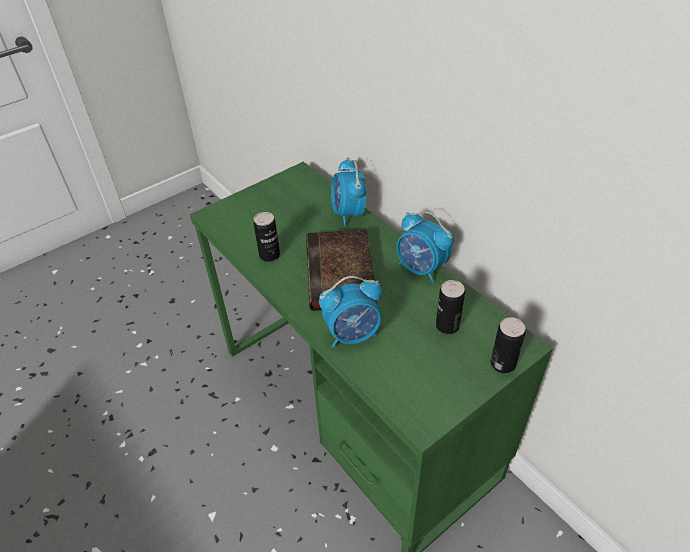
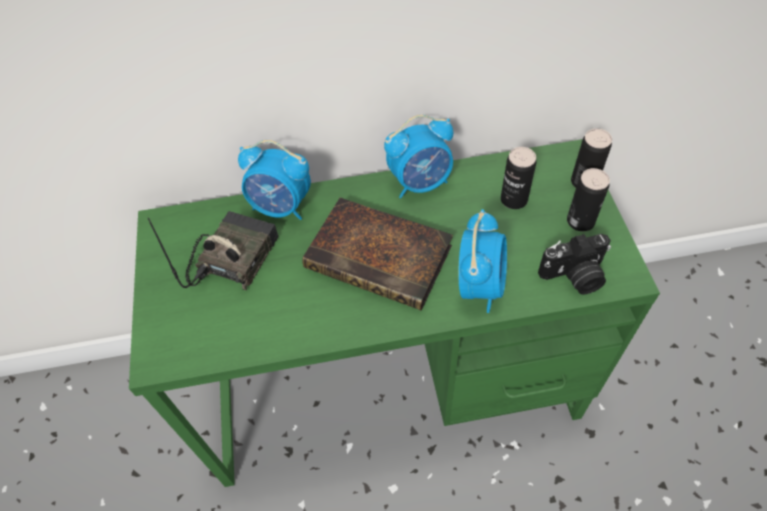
camera: 60 degrees left, 10 degrees up
can [253,212,280,262] -> can moved to [567,168,610,231]
none -> radio [147,211,279,291]
none -> camera [538,234,611,294]

